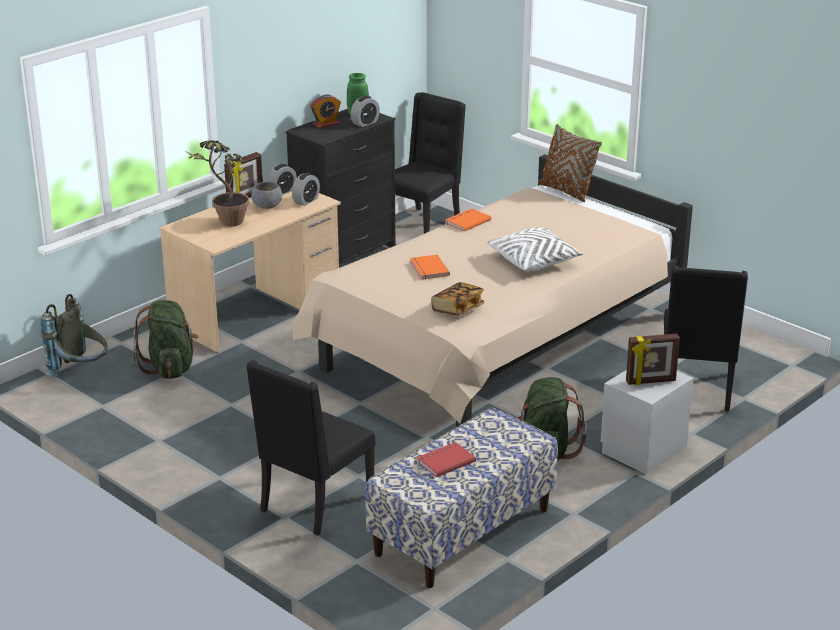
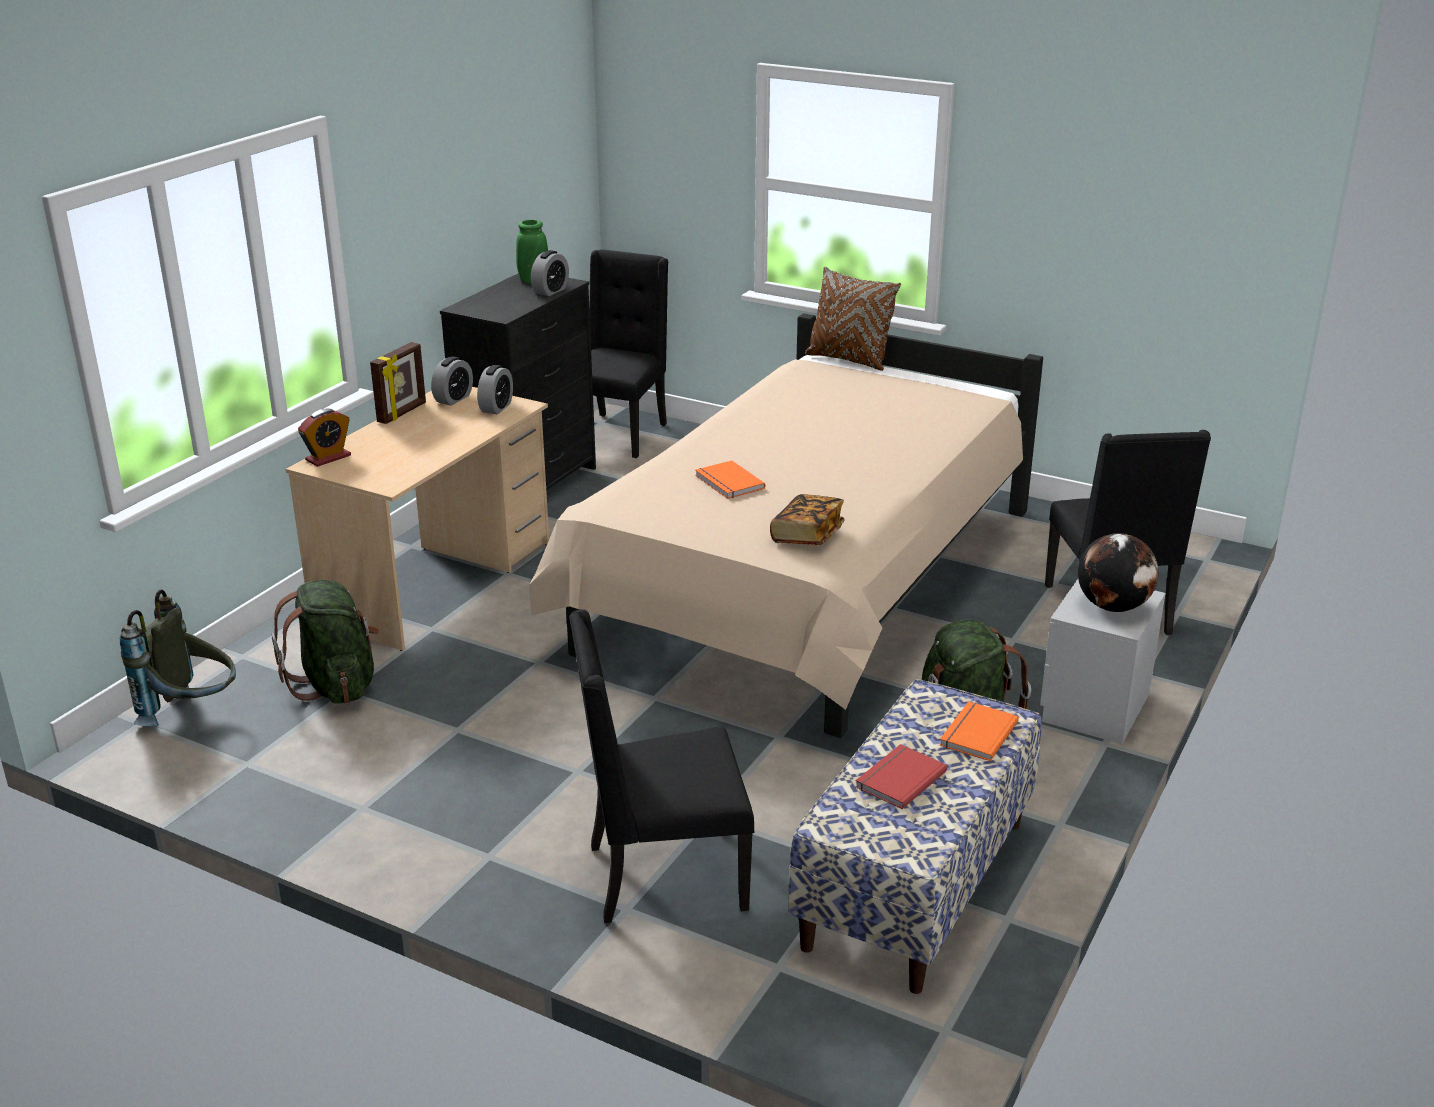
camera: 15 degrees left, 0 degrees up
potted plant [187,140,249,227] -> none
black chair [246,360,376,536] -> black chair turned 60 degrees clockwise [569,609,754,923]
grey bowl [251,182,282,209] -> none
alarm clock [310,95,341,128] -> alarm clock moved to [298,409,351,467]
orange book [445,208,491,232] -> orange book moved to [939,701,1019,761]
white pillow [487,228,583,271] -> none
picture frame [626,334,680,385] -> globe [1078,533,1159,612]

